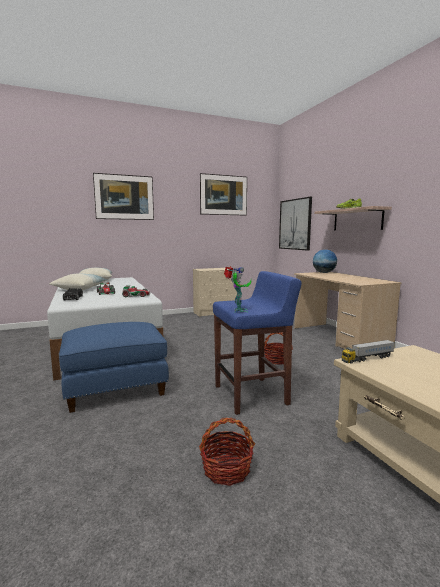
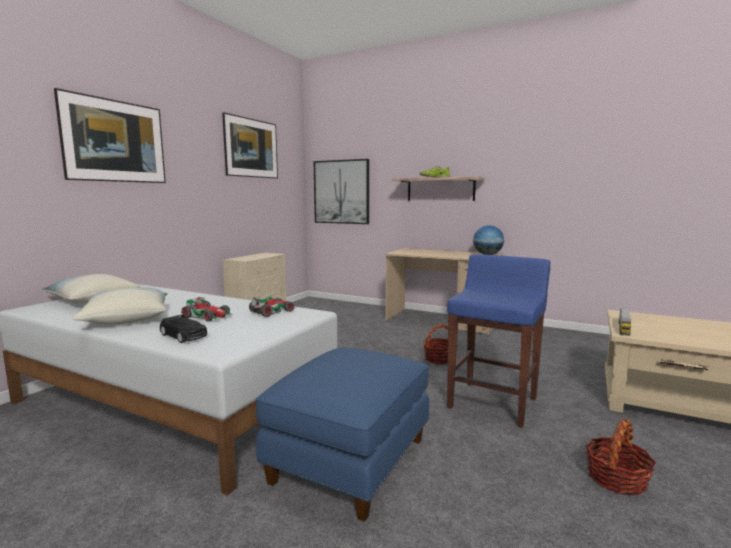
camera: 40 degrees left, 0 degrees up
toy robot [224,266,251,312] -> none
globe [313,249,337,273] -> globe moved to [473,225,504,255]

